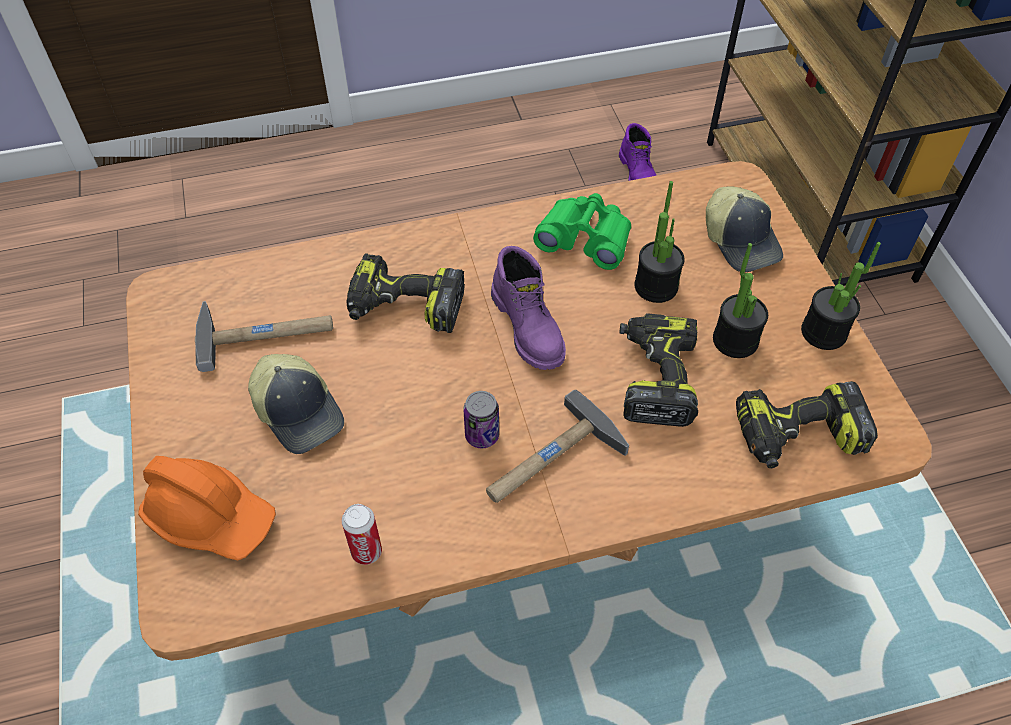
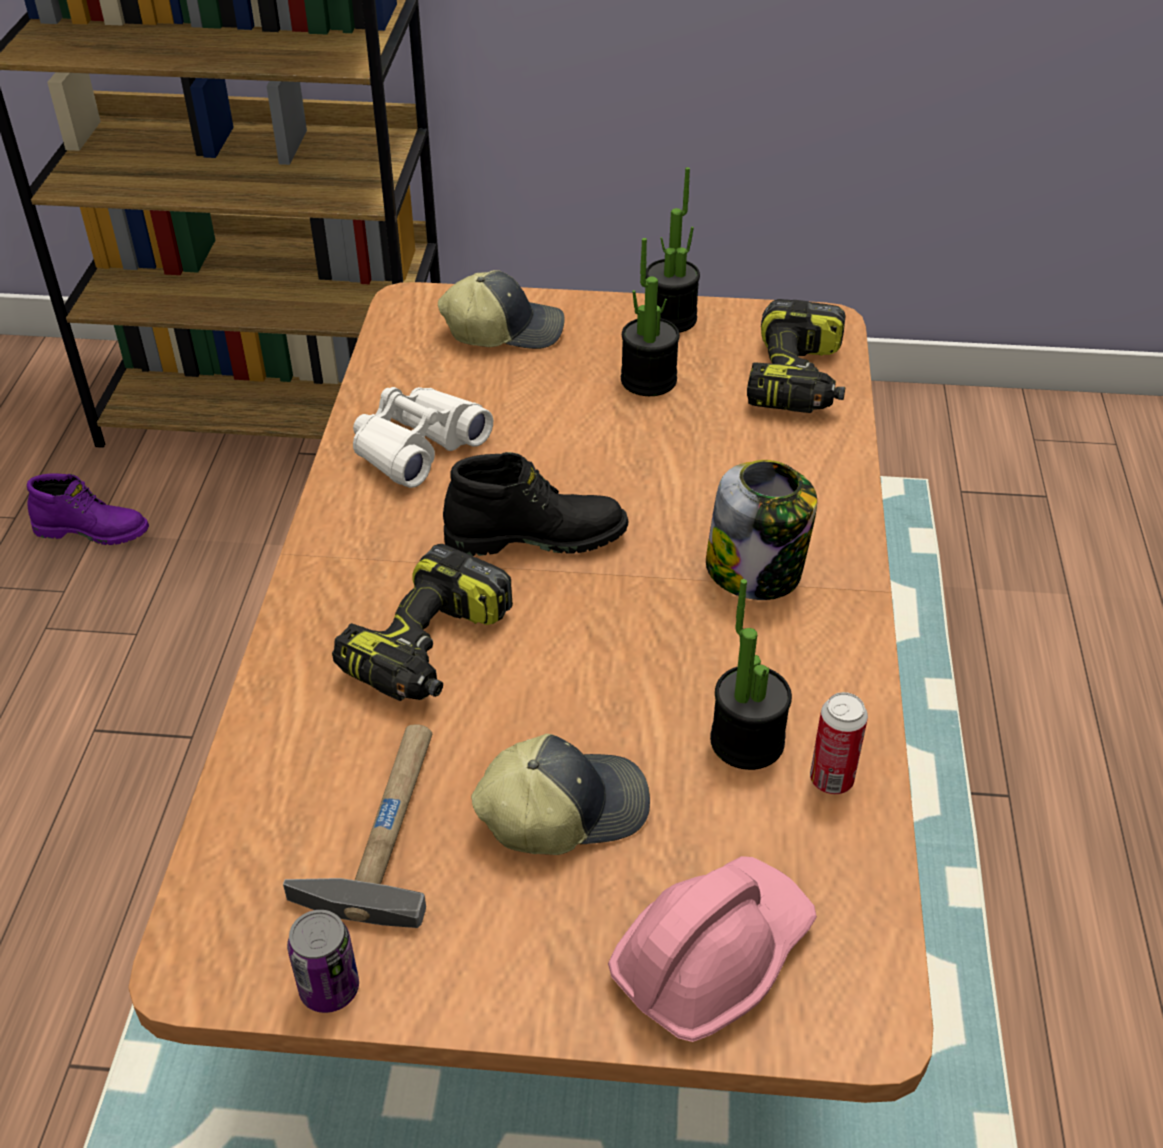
camera: 70 degrees left, 10 degrees down
orange hard hat [138,456,276,561] -> pink hard hat [608,856,817,1042]
can [463,391,499,448] -> can moved to [287,910,359,1013]
hammer [486,390,629,503] -> jar [706,460,817,600]
purple boot [491,246,566,370] -> black boot [443,452,628,556]
green binoculars [533,193,631,270] -> white binoculars [353,387,493,488]
power drill [620,313,698,427] -> none
potted plant [635,181,685,303] -> potted plant moved to [710,579,792,770]

